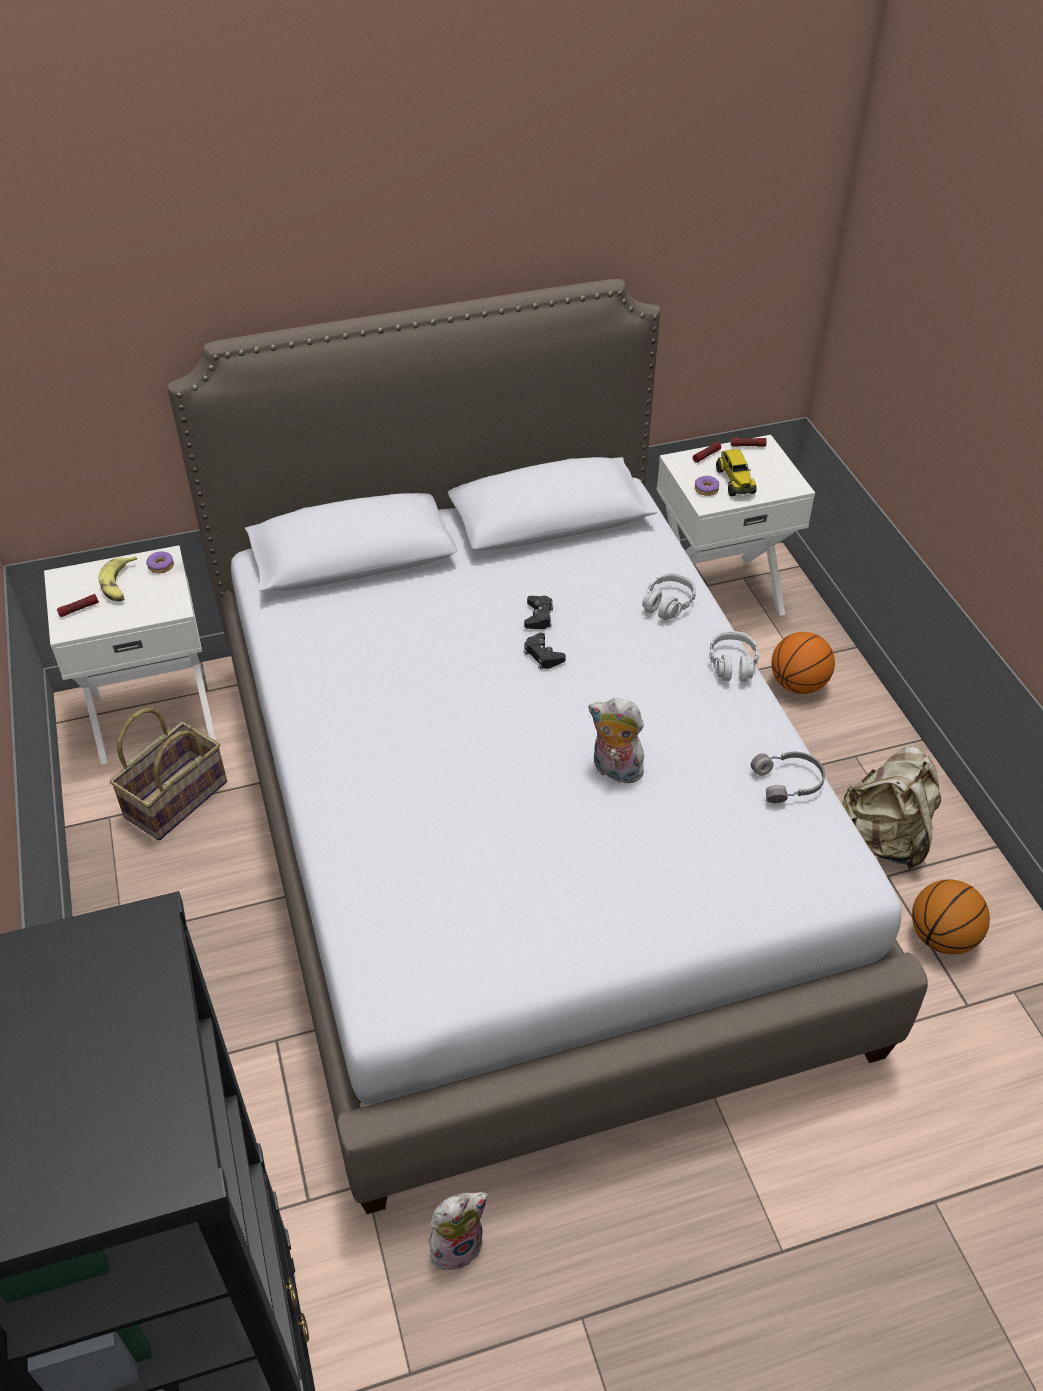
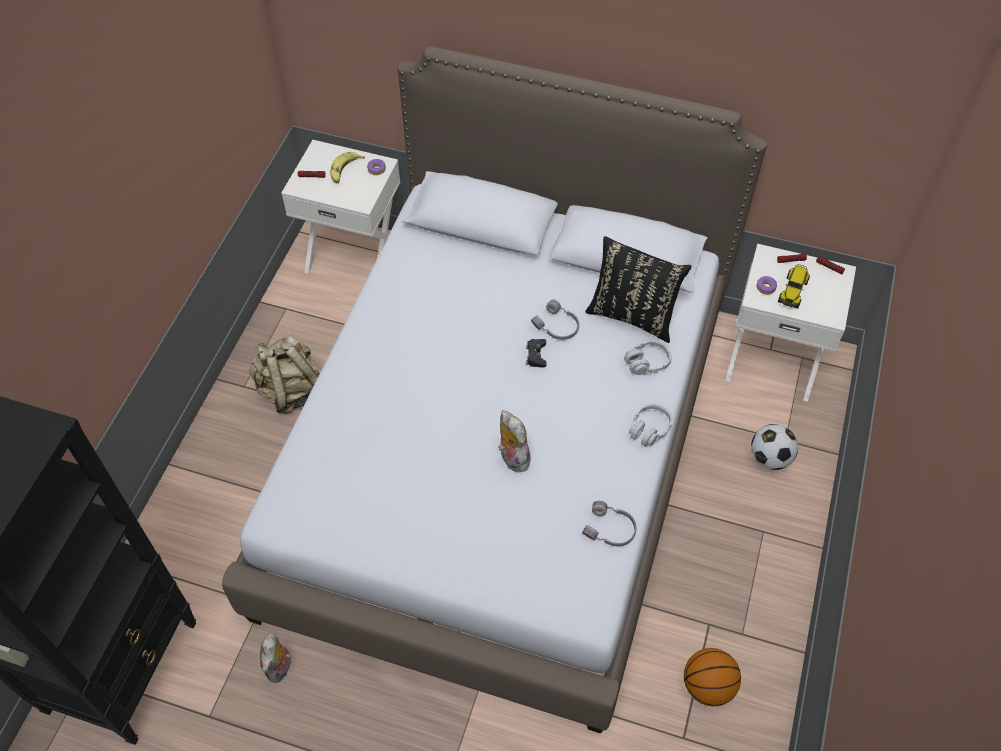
camera: 35 degrees right, 10 degrees up
basket [110,708,227,840] -> none
plush toy [430,1192,488,1270] -> plush toy turned 90 degrees clockwise [260,634,291,683]
black game controller [524,596,553,629] -> grey headphones [531,300,579,340]
basketball [771,632,835,694] -> football [751,424,798,470]
beige backpack [842,746,941,869] -> beige backpack moved to [249,335,320,414]
none -> black pillow [585,236,691,343]

